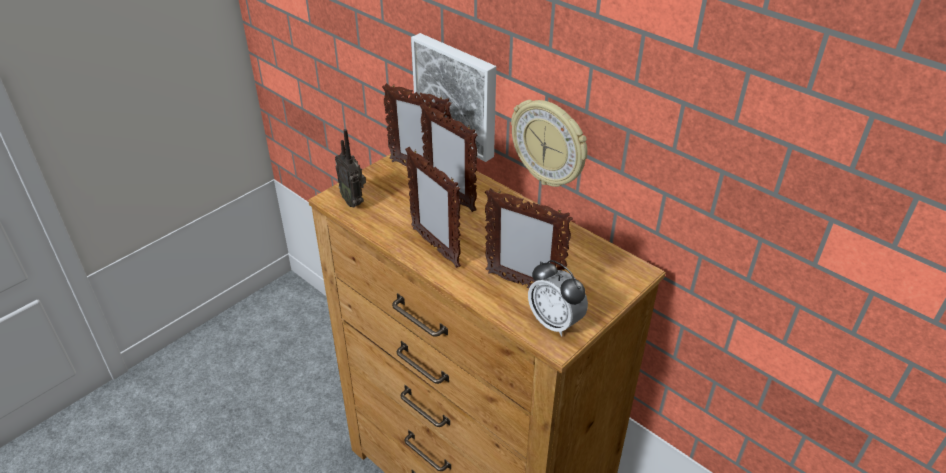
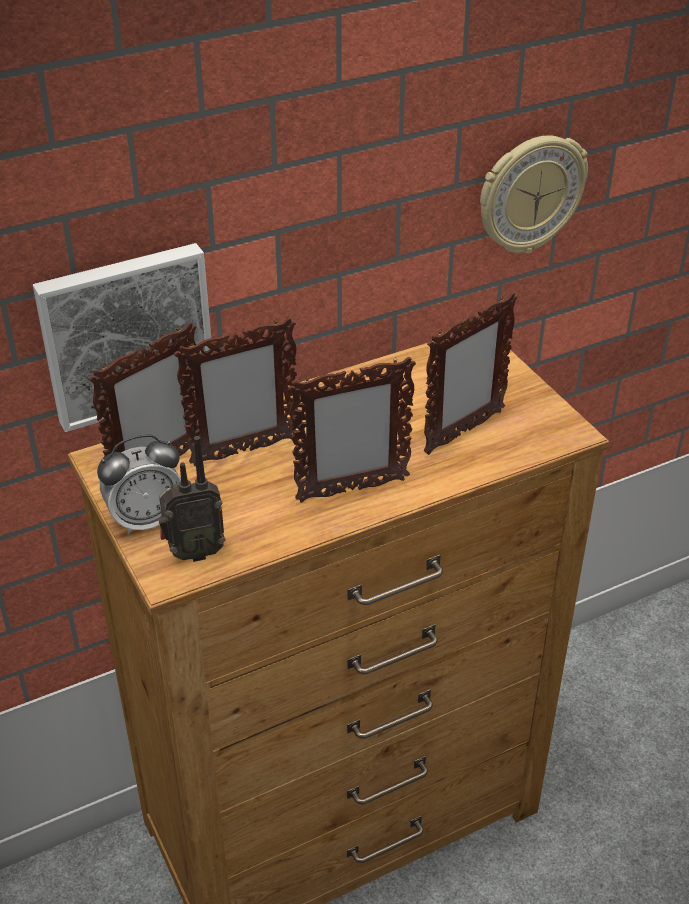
camera: 70 degrees left, 0 degrees up
wall clock [511,100,587,187] -> wall clock moved to [480,135,588,254]
alarm clock [528,260,588,337] -> alarm clock moved to [97,435,181,535]

